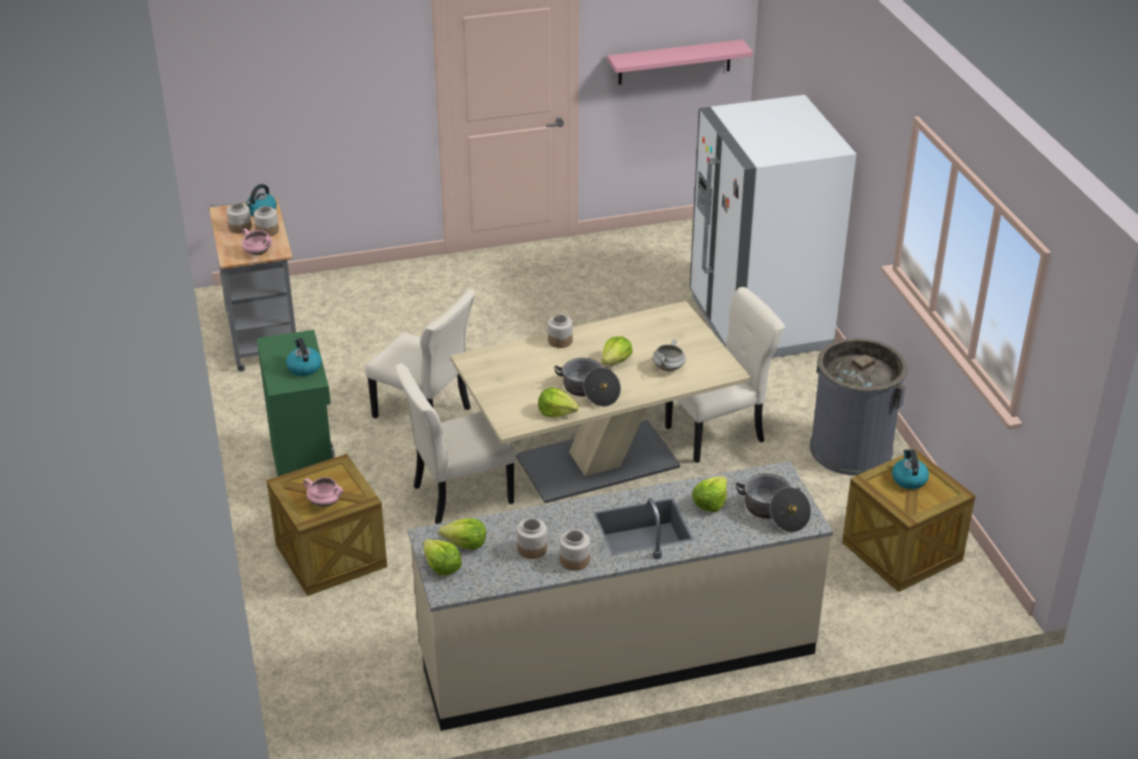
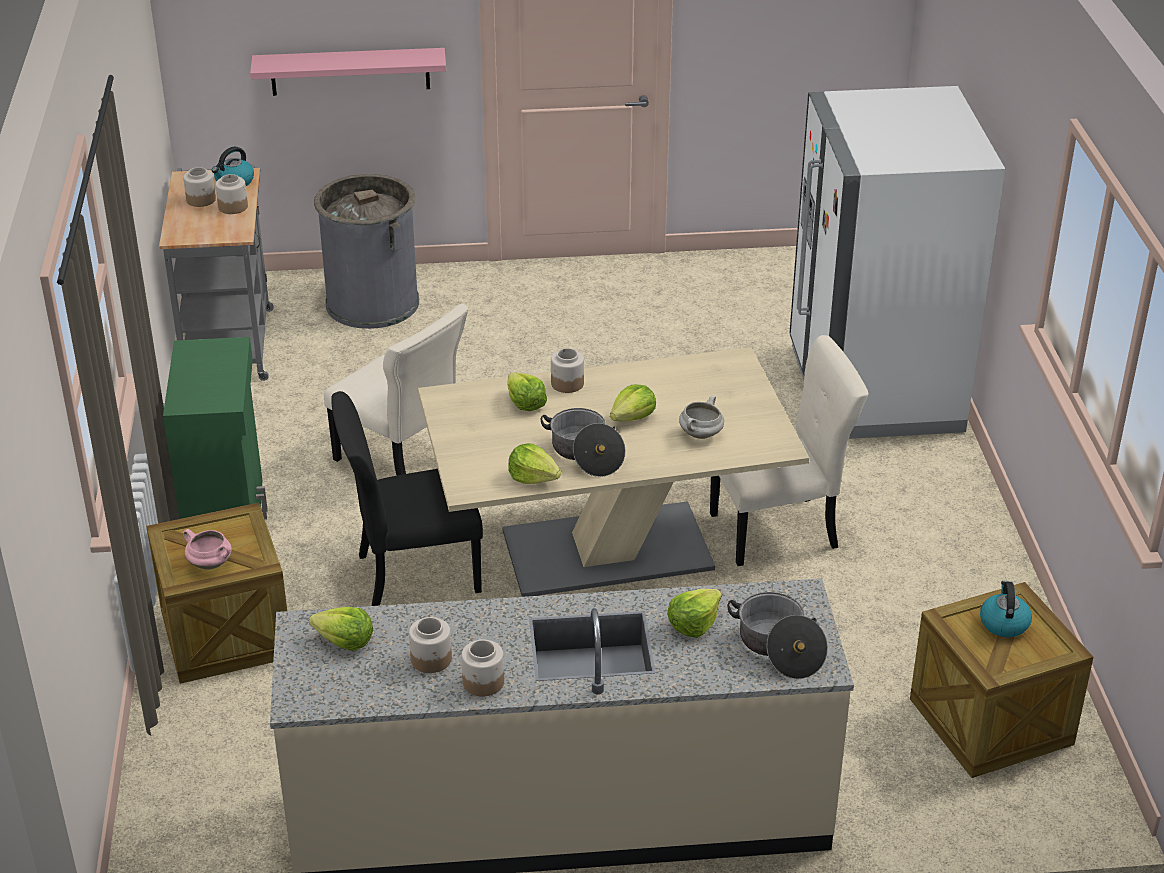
camera: 10 degrees right, 0 degrees up
pink cooking pot [242,228,272,255] -> none
kettle [286,338,322,376] -> none
beige chair [395,364,516,524] -> black chair [331,391,483,606]
lettuce [423,539,462,575] -> lettuce moved to [507,372,547,411]
pink shelf [607,39,753,85] -> pink shelf moved to [250,48,446,96]
grey trash can [810,338,908,476] -> grey trash can moved to [314,174,419,329]

